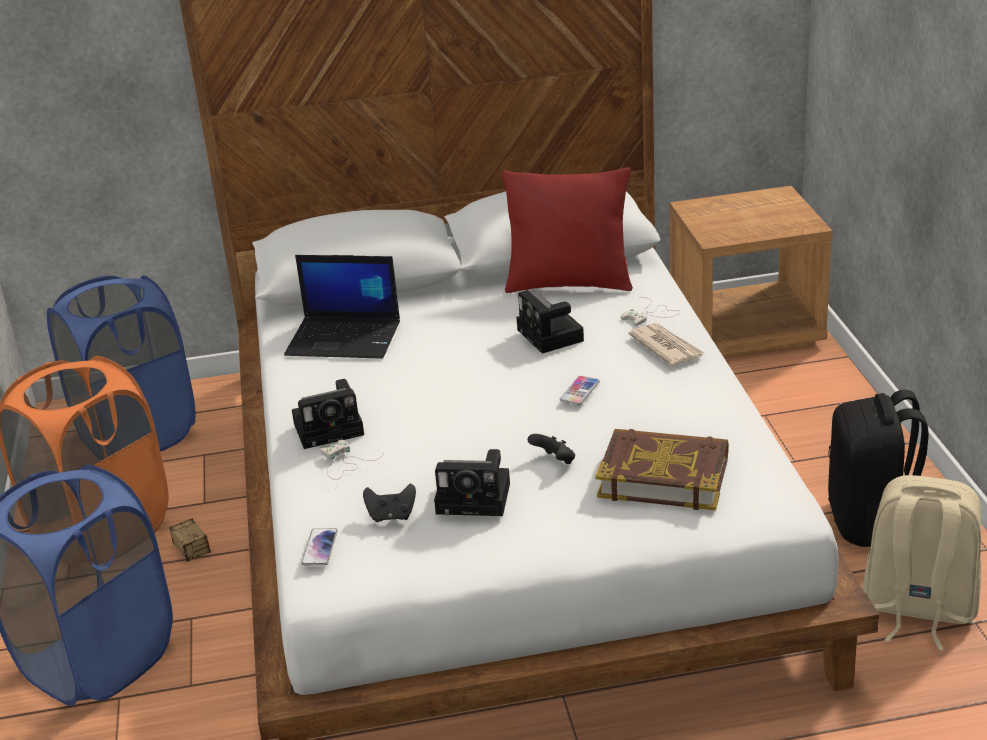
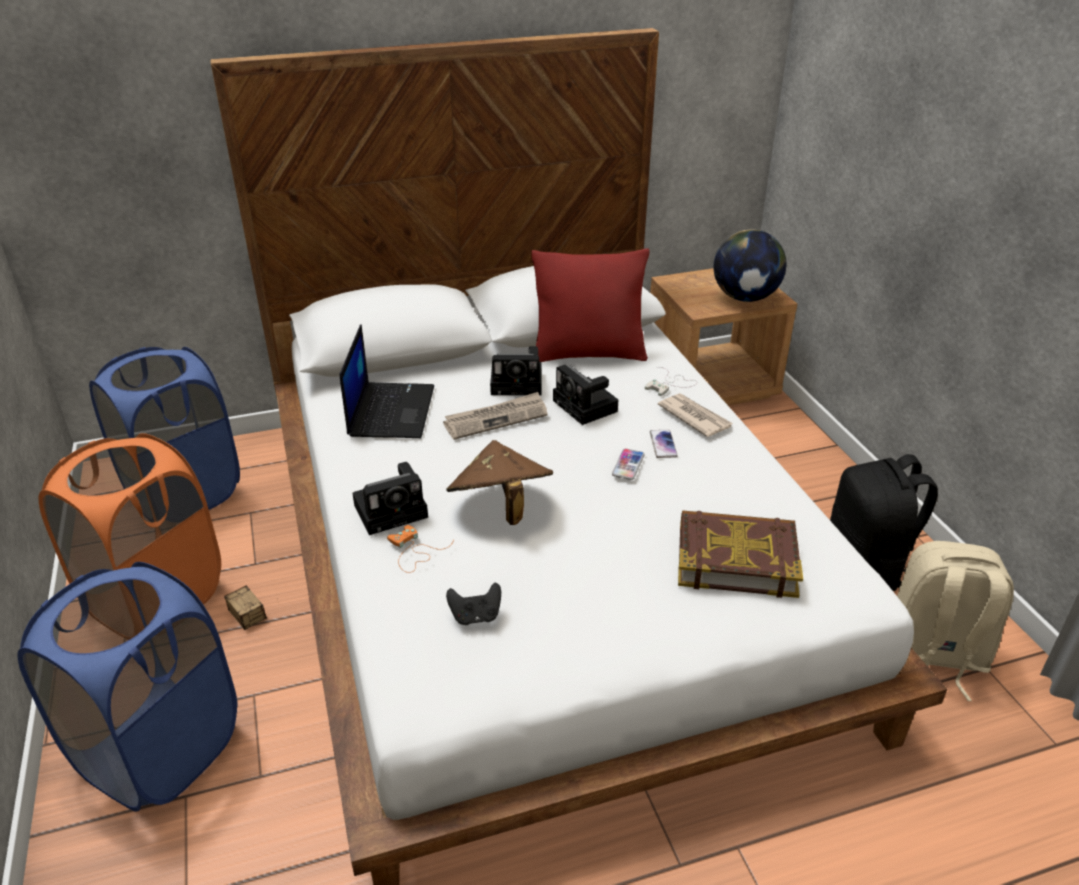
camera: 10 degrees left, 5 degrees up
laptop [284,255,400,359] -> laptop turned 90 degrees counterclockwise [340,324,434,438]
phone [301,528,338,566] -> phone moved to [650,430,678,458]
white game controller [320,440,384,480] -> orange game controller [387,525,454,573]
camera [434,449,510,516] -> camera moved to [490,346,542,395]
black game controller [528,434,575,464] -> none
none -> newspaper [443,392,548,440]
none -> brown hat [447,440,553,525]
none -> globe [713,229,786,302]

